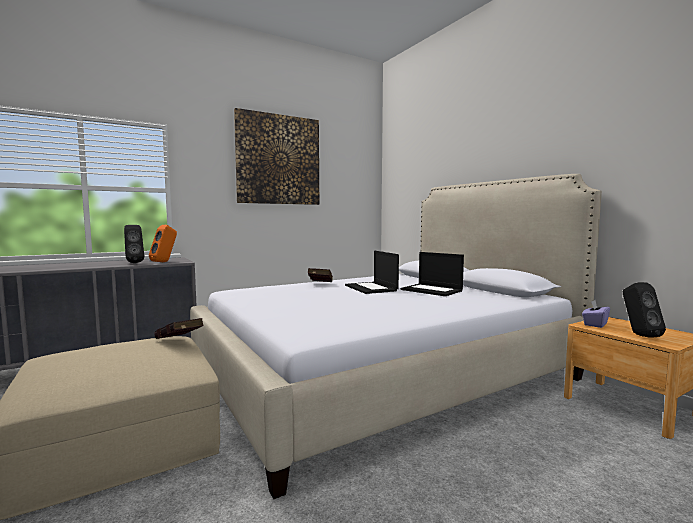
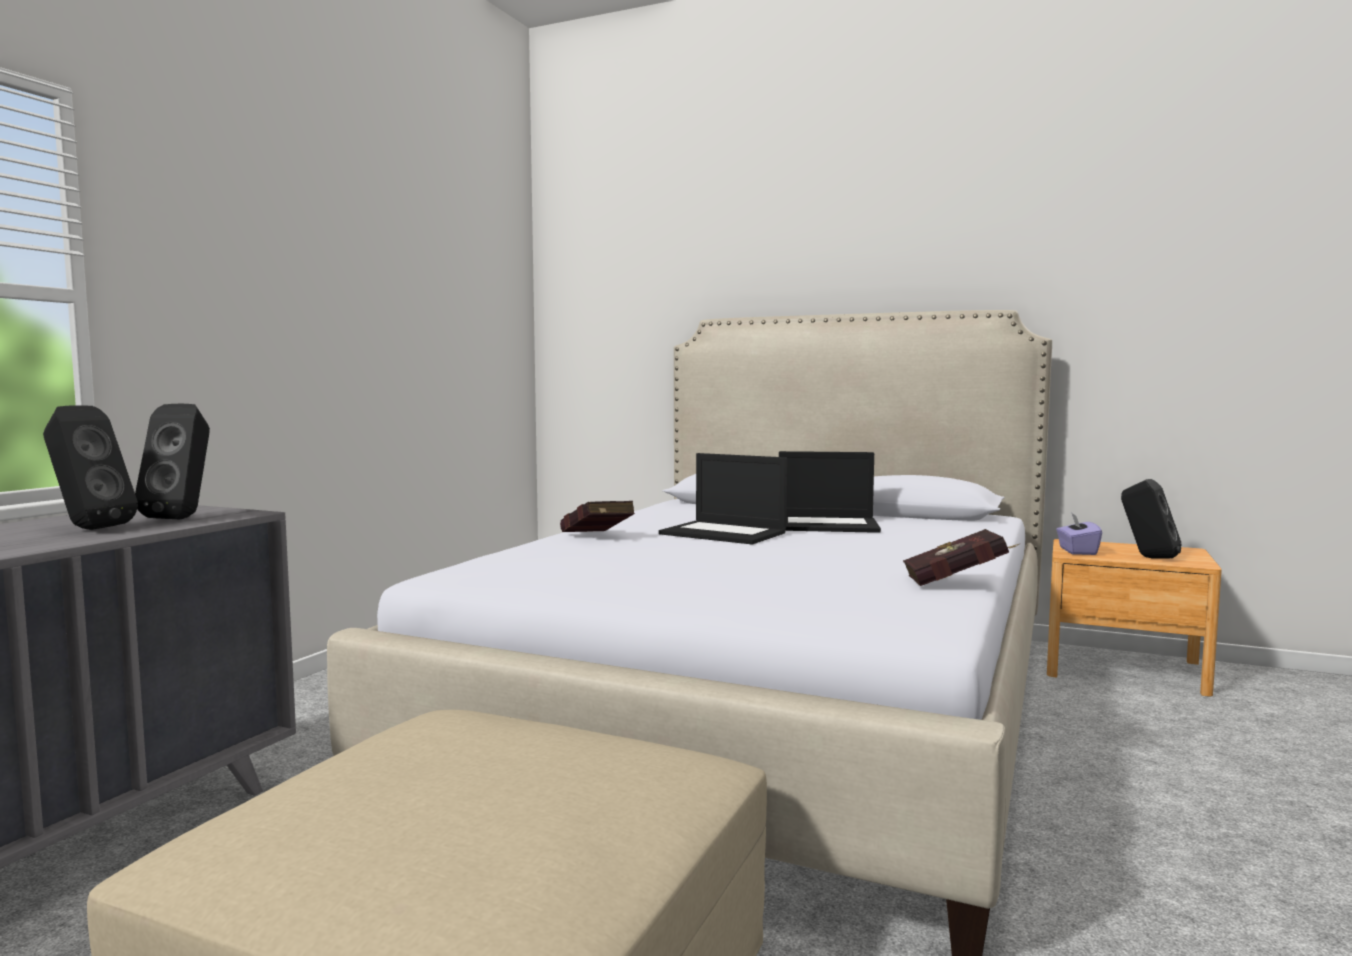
camera: 35 degrees left, 0 degrees up
orange speaker [149,225,177,262] -> black speaker [135,404,210,519]
red book [154,318,204,339] -> red book moved to [903,529,1019,586]
picture [234,108,319,205] -> none

